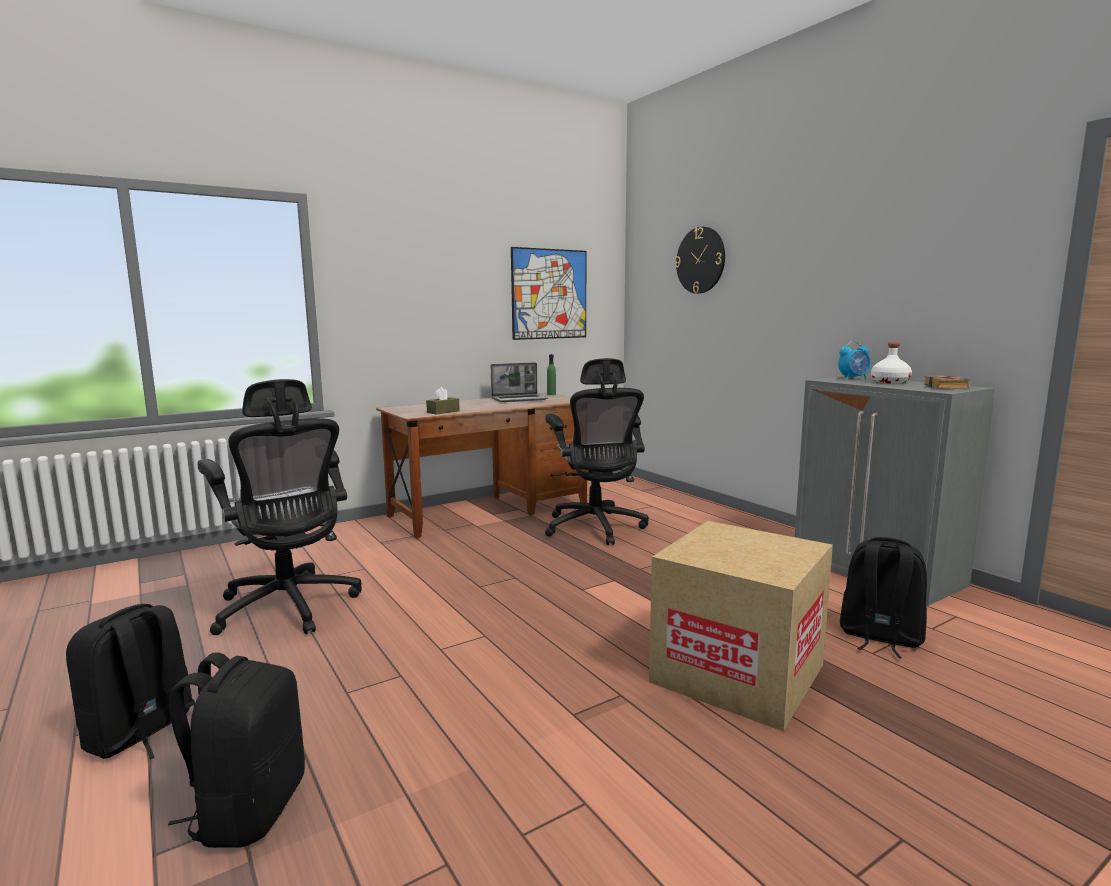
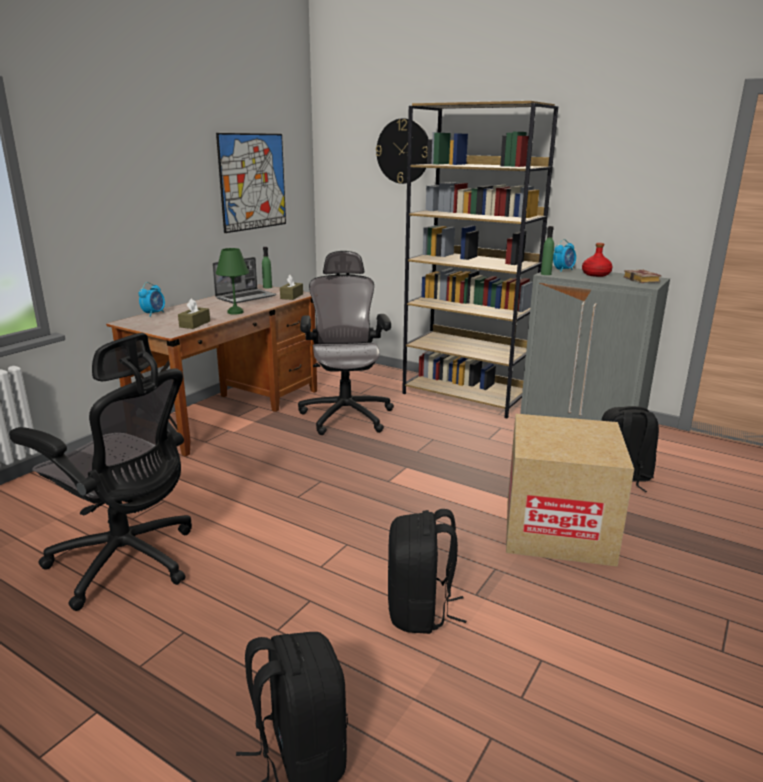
camera: 25 degrees left, 10 degrees up
black backpack [66,604,195,760] -> black backpack moved to [388,509,466,634]
office chair [545,358,649,545] -> office chair turned 150 degrees counterclockwise [298,251,394,435]
white bottle [871,343,912,384] -> red bottle [582,243,612,277]
none -> alarm clock [138,282,165,317]
none -> green table lamp [216,248,249,315]
none -> brown tissue box [280,275,303,300]
none -> brown bookcase [402,101,558,419]
none -> green bottle [541,226,554,275]

